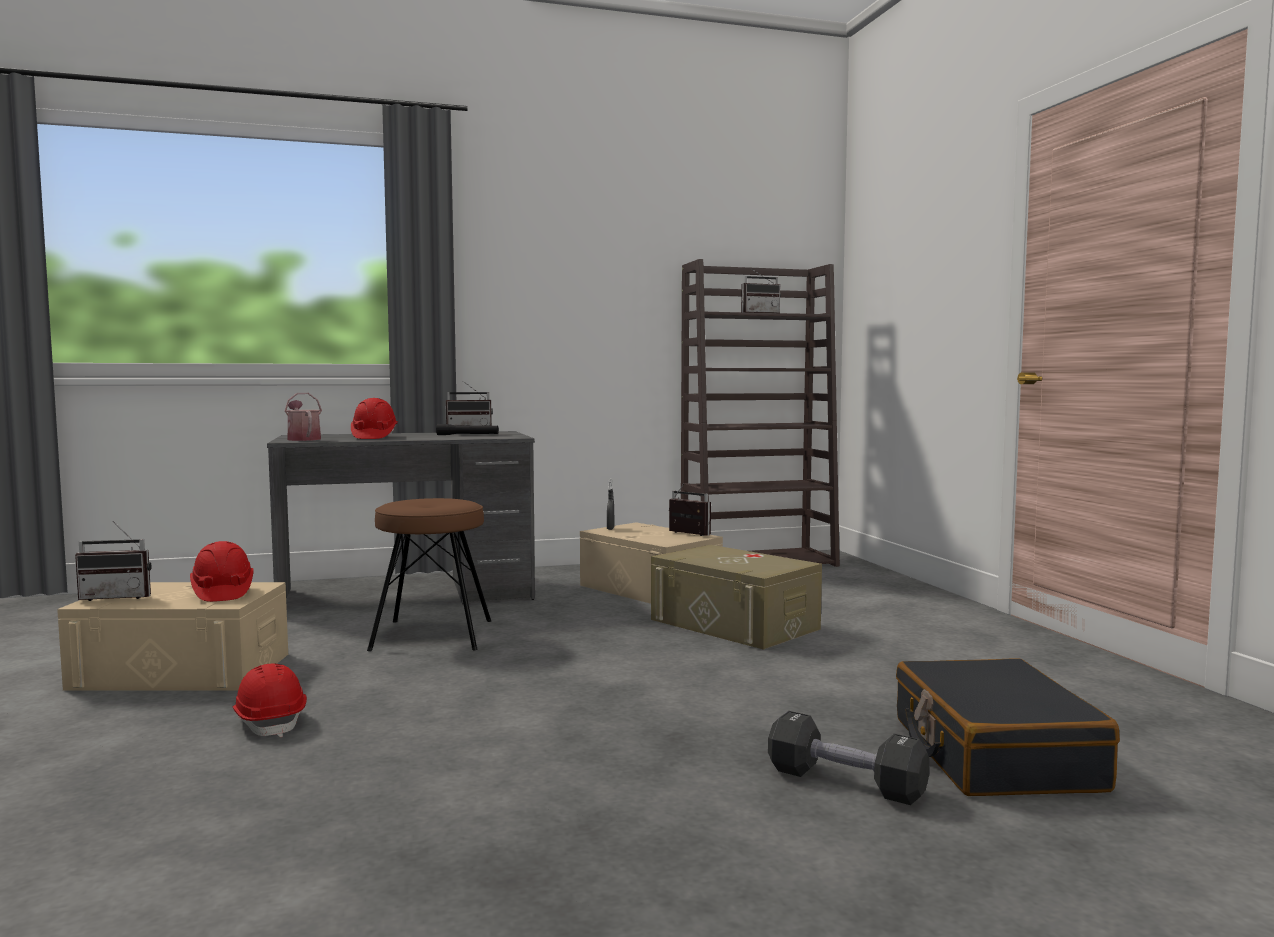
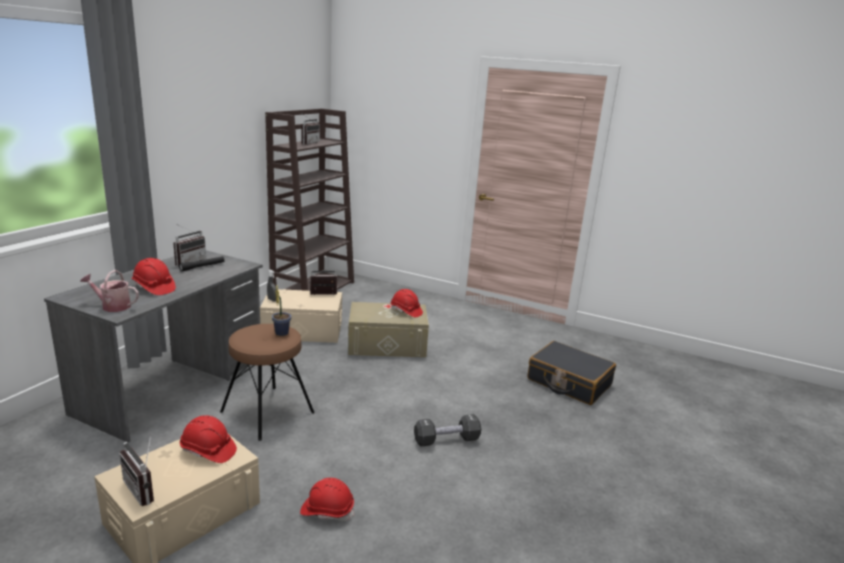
camera: 50 degrees left, 15 degrees up
radio [75,521,152,601] -> radio turned 105 degrees clockwise [119,433,154,506]
black dumbbell [768,711,930,805] -> black dumbbell moved to [414,414,481,447]
none -> potted plant [272,285,291,336]
none -> red hard hat [391,289,423,317]

